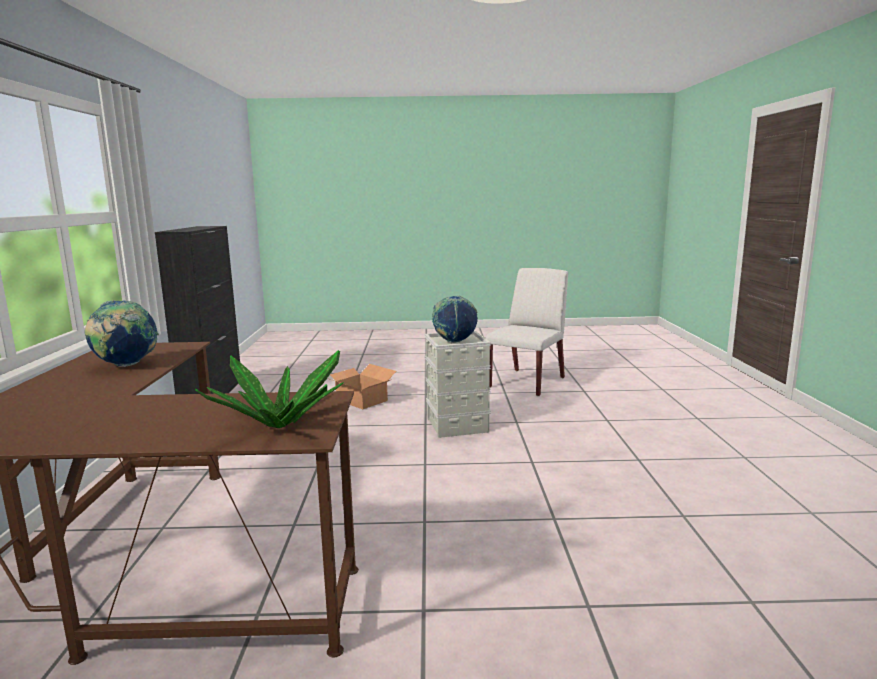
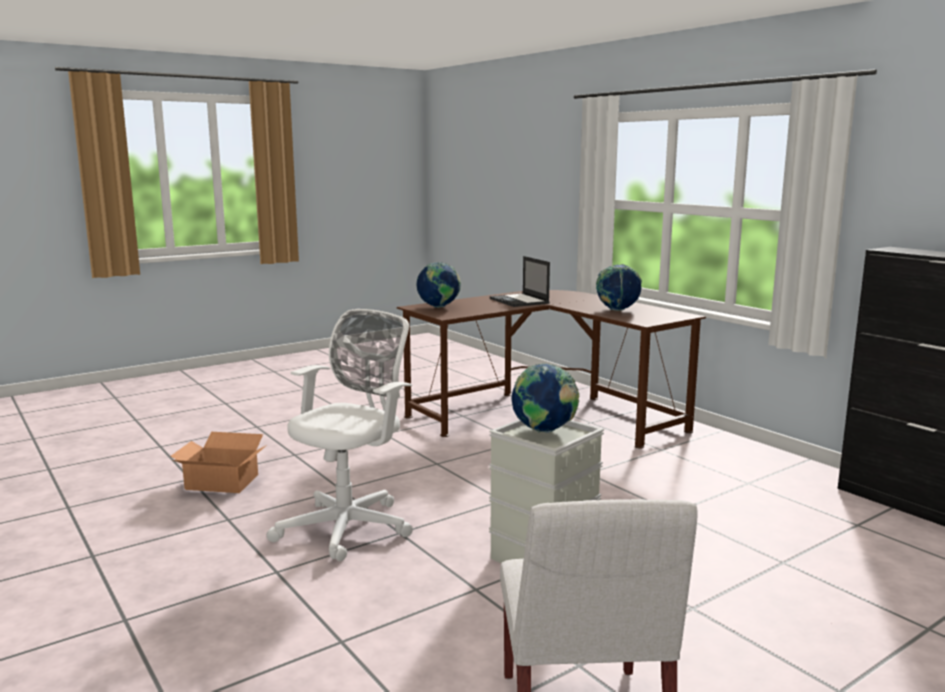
camera: 145 degrees right, 0 degrees up
potted plant [195,350,344,428] -> globe [417,262,461,308]
cardboard box [327,364,396,409] -> cardboard box moved to [171,432,267,493]
none -> white office chair [266,309,413,561]
none -> laptop [490,256,550,307]

